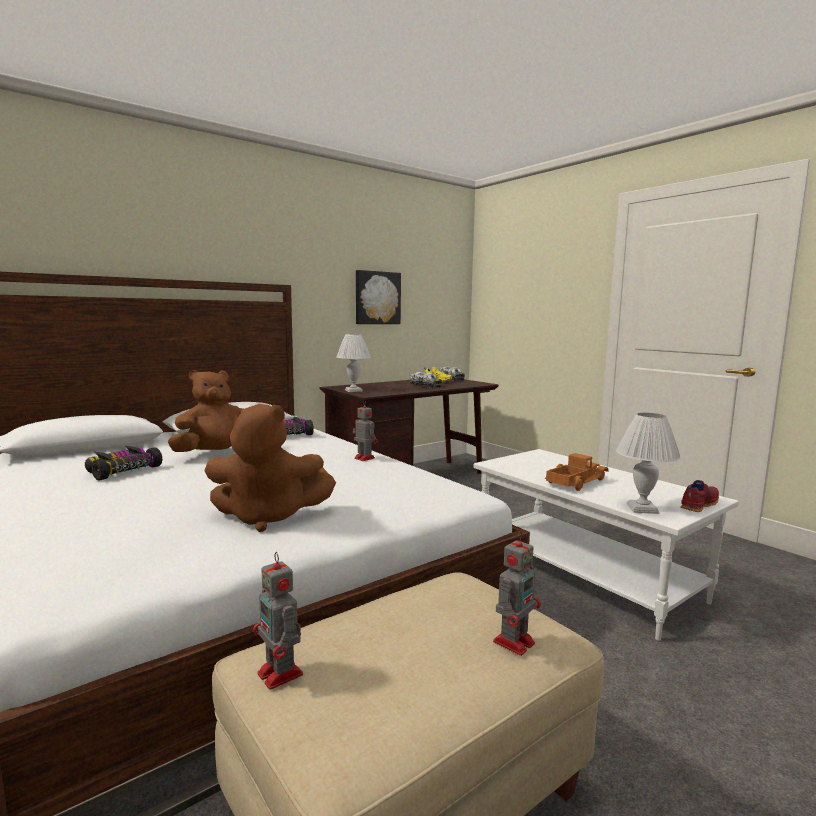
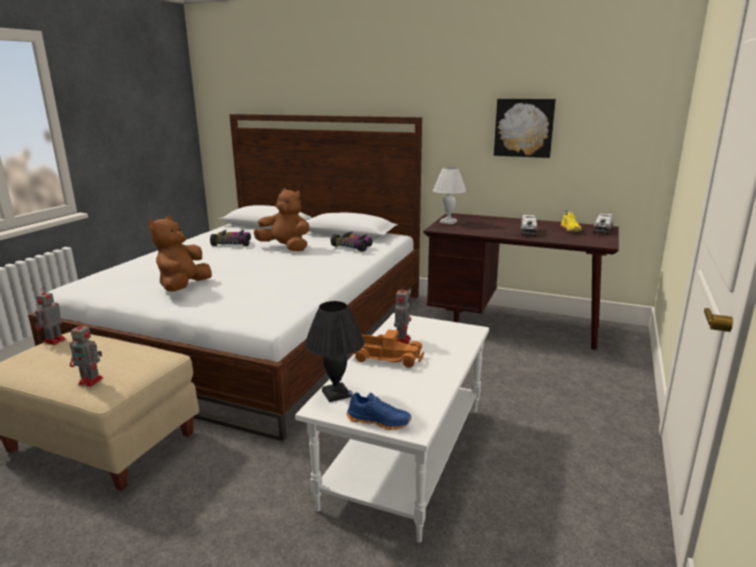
camera: 60 degrees right, 10 degrees up
brown plush toy [204,404,336,532] -> brown plush toy turned 45 degrees clockwise [148,216,212,292]
toy robot [353,400,378,461] -> toy robot moved to [394,285,411,344]
white table lamp [616,413,681,514] -> black table lamp [305,301,364,402]
red shoe [680,480,719,512] -> blue shoe [347,390,411,430]

